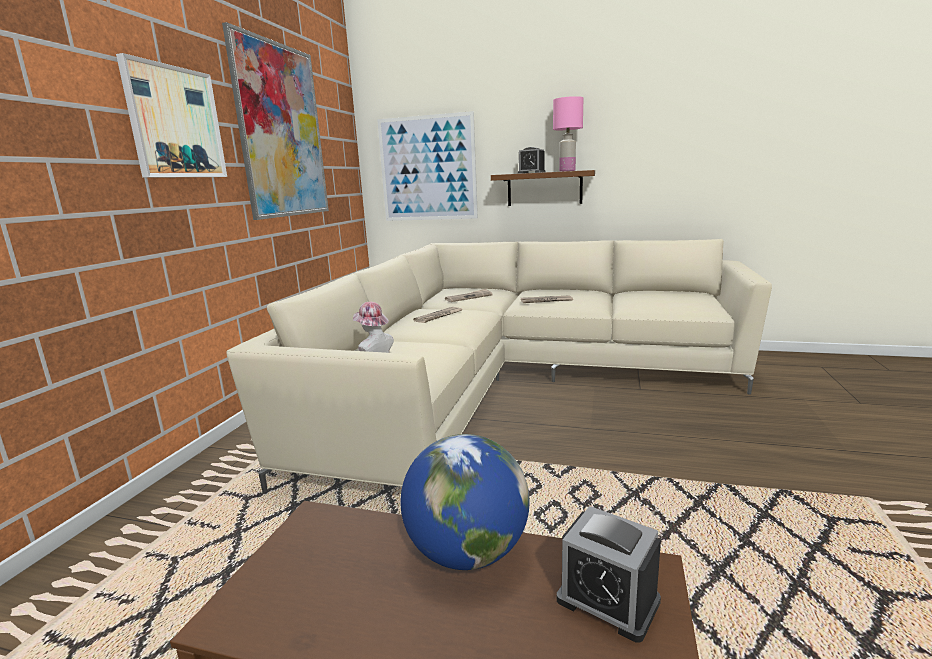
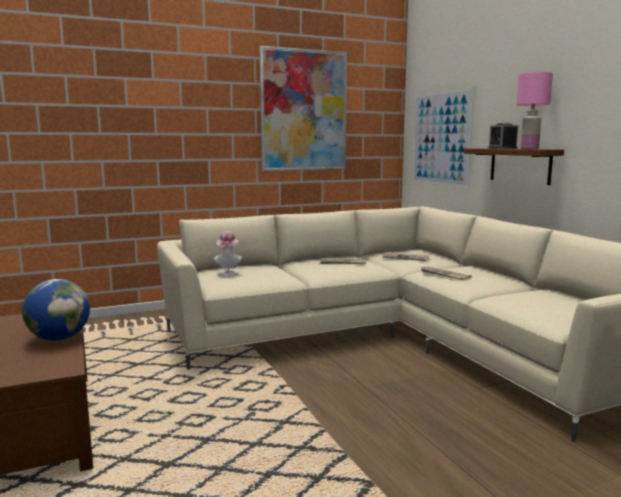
camera: 50 degrees right, 5 degrees down
picture [116,53,227,178] -> none
alarm clock [557,506,661,643] -> none

